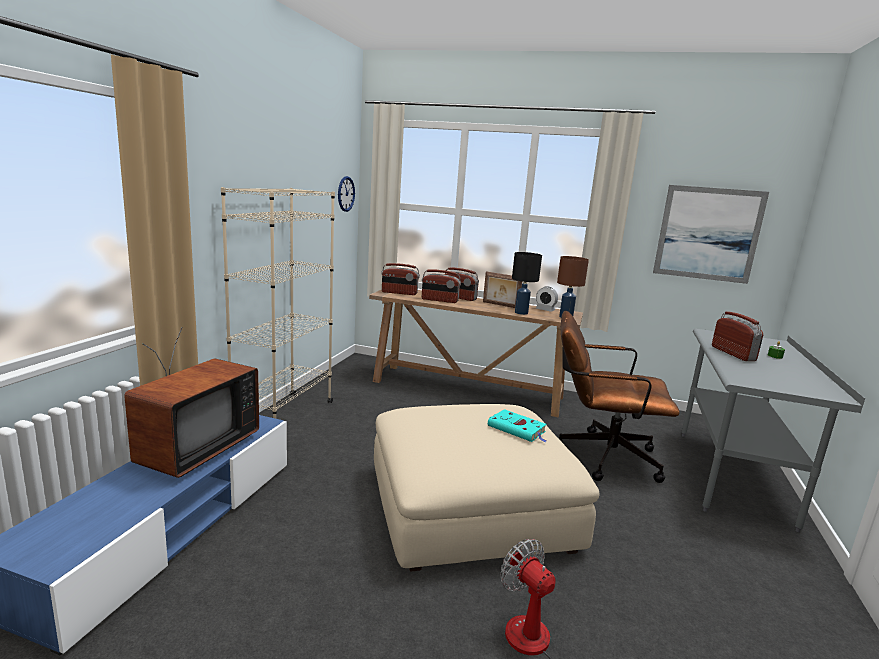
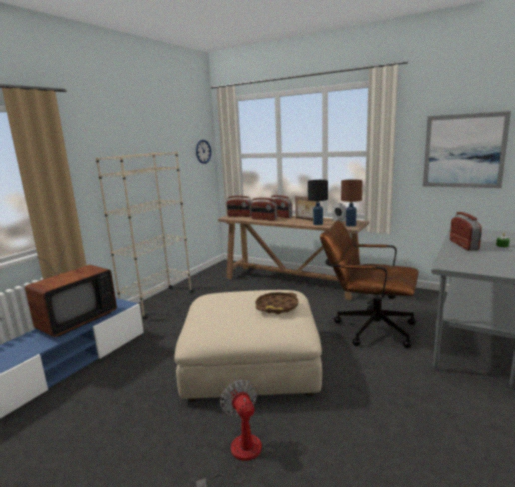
camera: 15 degrees right, 0 degrees up
turquoise book [488,409,547,442] -> brown tray [256,292,298,314]

